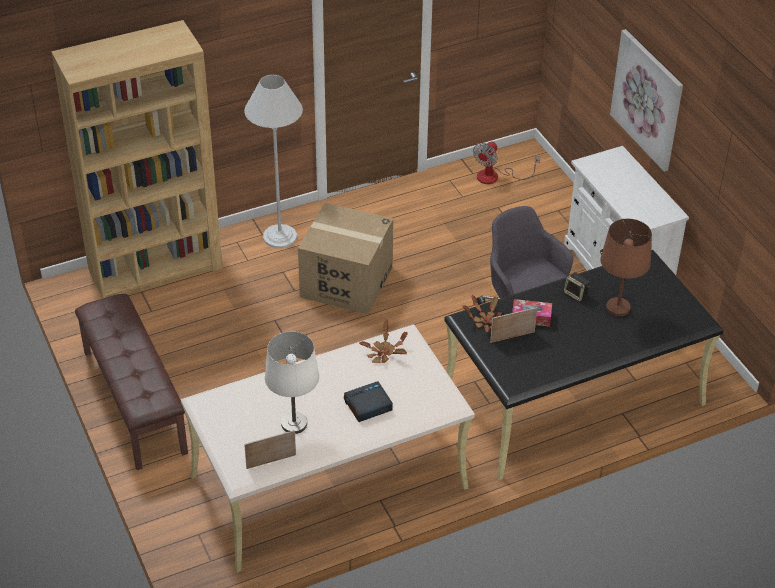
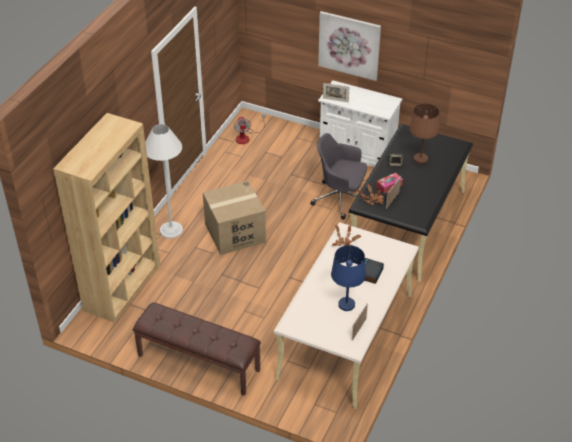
camera: 40 degrees left, 0 degrees up
white table lamp [265,331,319,434] -> blue table lamp [331,245,366,311]
none -> picture frame [323,83,349,103]

